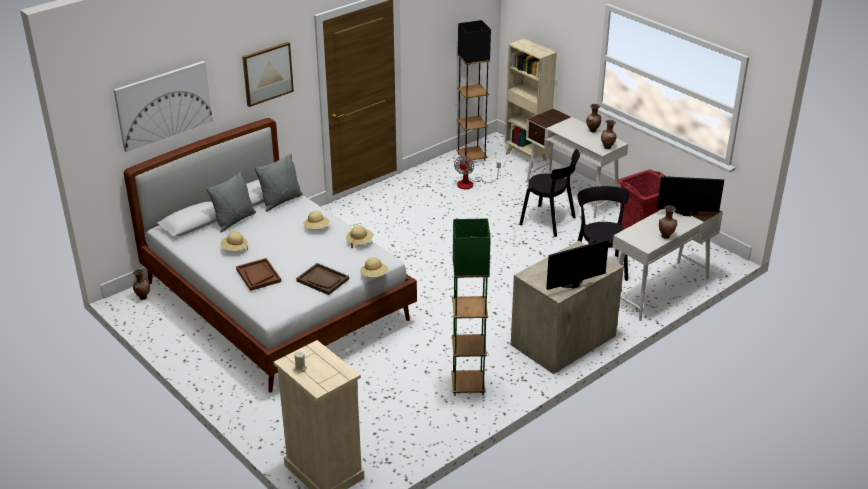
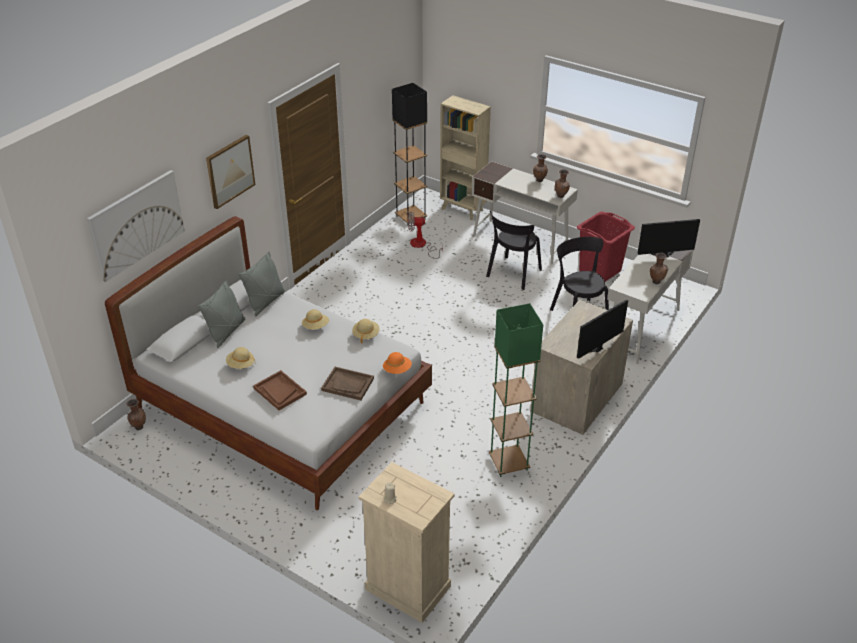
camera: 15 degrees left, 5 degrees up
beige hat [360,257,388,277] -> orange hat [383,352,412,374]
fan [454,155,501,189] -> fan turned 90 degrees clockwise [408,212,443,259]
black chair [519,149,580,237] -> black chair turned 105 degrees clockwise [486,211,542,290]

